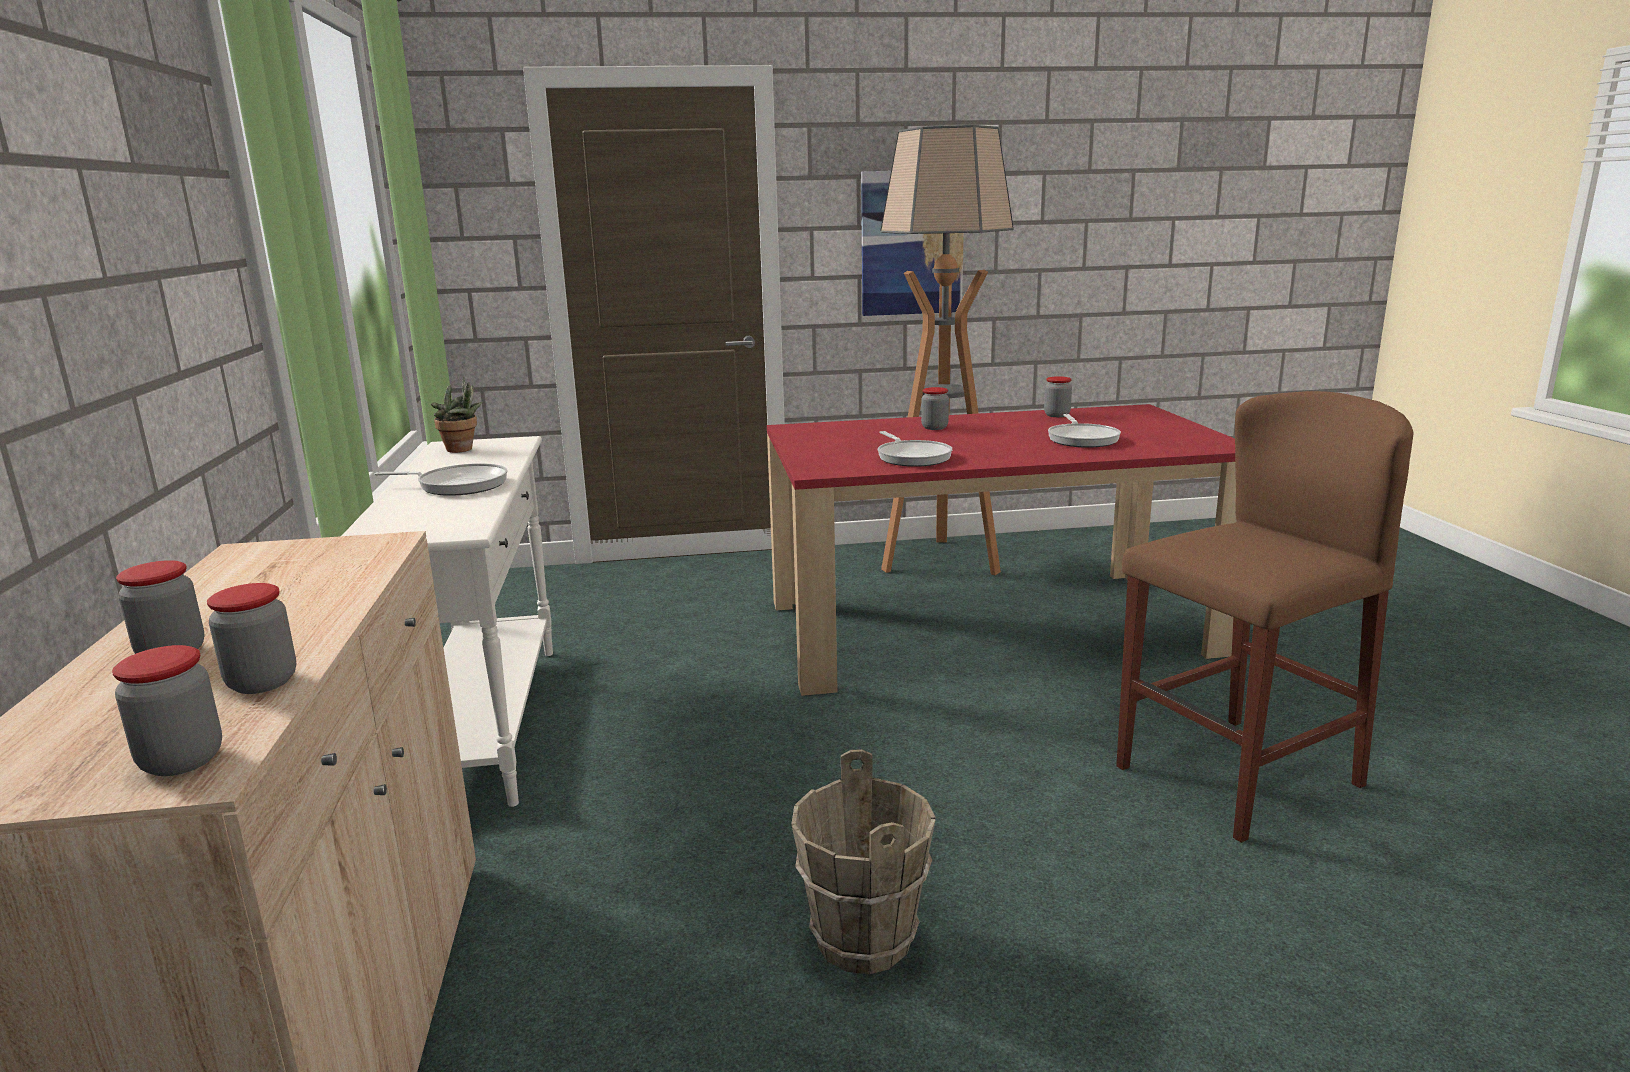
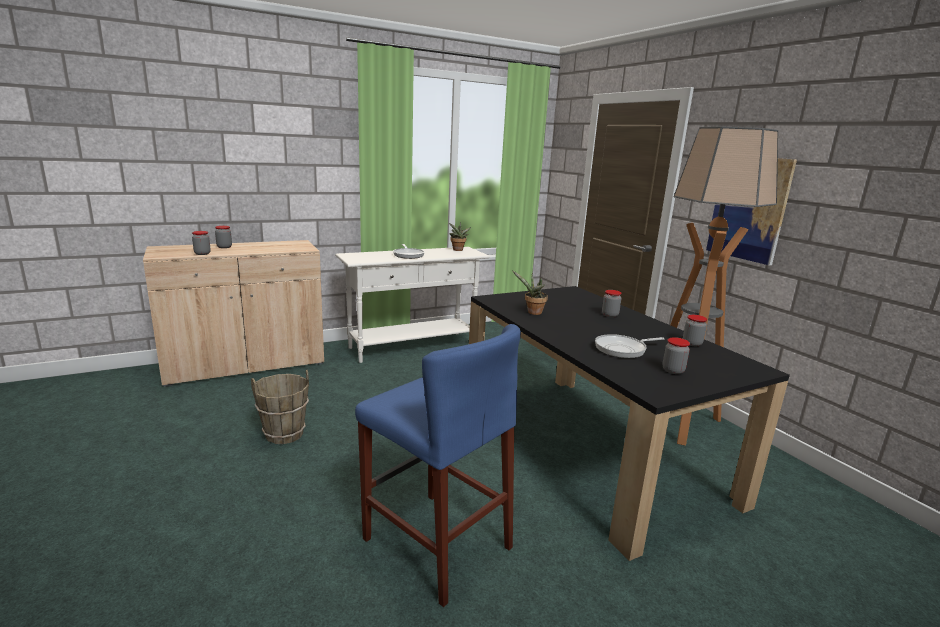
camera: 70 degrees right, 0 degrees up
jar [112,645,222,776] -> jar moved to [662,337,690,374]
red dining table [767,404,1237,696] -> black dining table [469,286,790,561]
frying pan [878,431,952,467] -> potted plant [512,270,548,315]
brown stool [1116,391,1413,843] -> blue stool [355,324,521,607]

